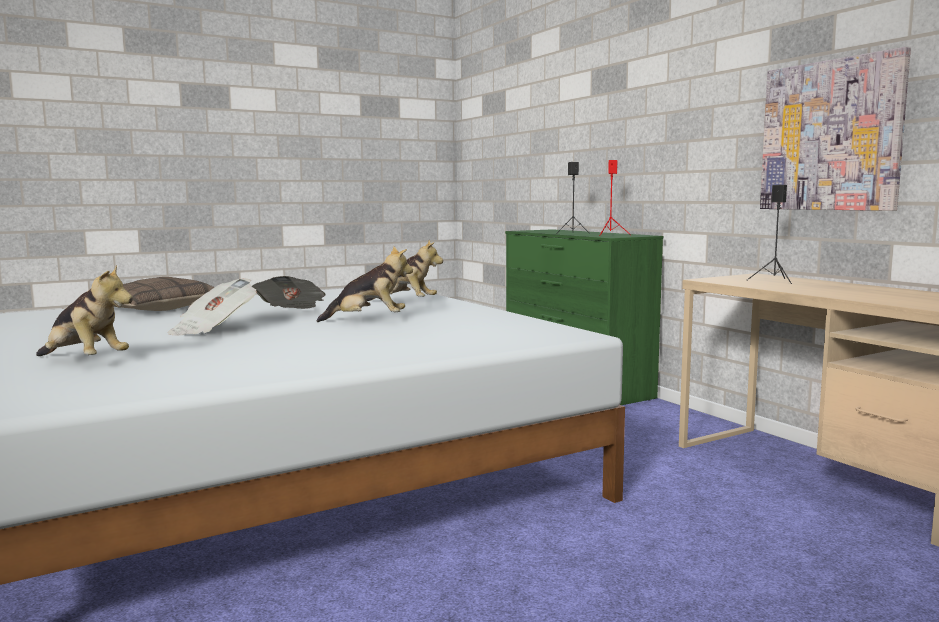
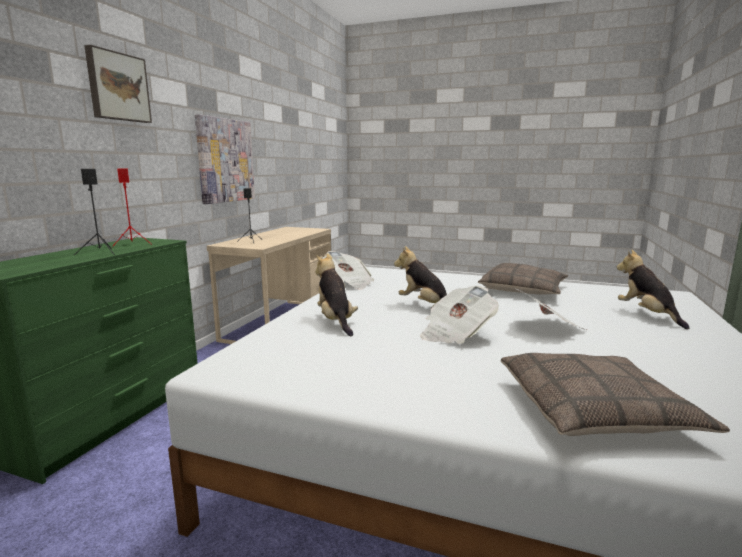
camera: 130 degrees left, 5 degrees up
none -> picture [84,45,152,123]
none -> newspaper [322,251,374,290]
none -> pillow [478,263,568,295]

